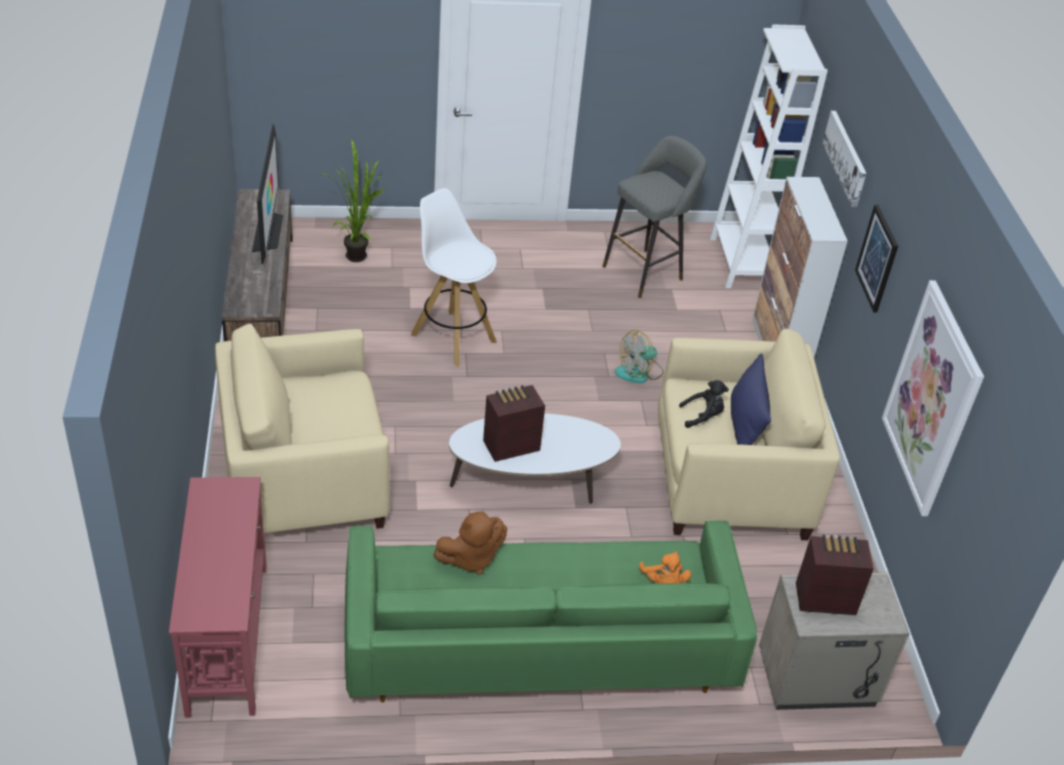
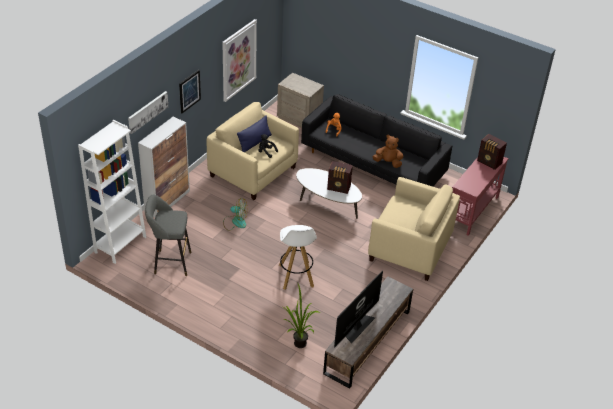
camera: 140 degrees left, 0 degrees up
green sofa [345,520,757,702] -> black sofa [301,94,452,187]
radio [796,535,874,615] -> radio moved to [477,134,507,170]

